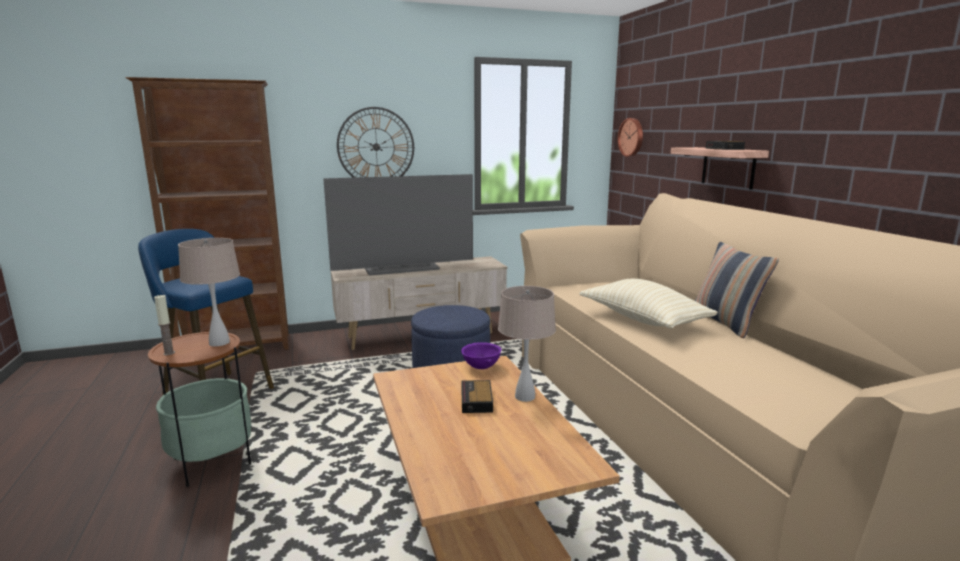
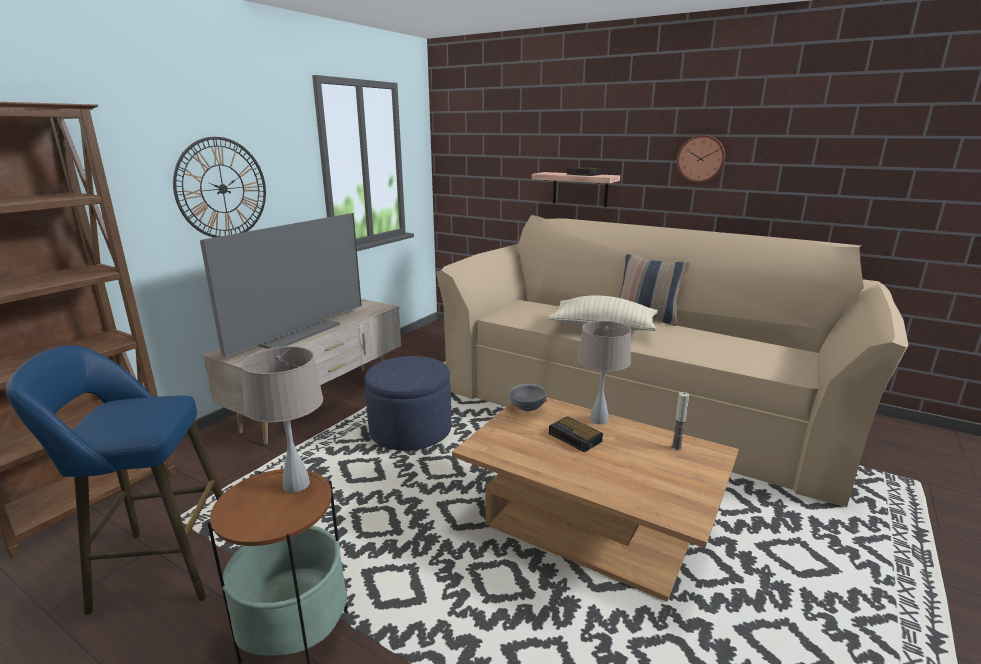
camera: 40 degrees left, 5 degrees up
candle [154,294,175,355] -> candle moved to [671,392,689,450]
purple bowl [461,343,502,369] -> grey bowl [509,384,547,411]
wall clock [618,118,643,157] -> wall clock moved to [677,135,726,183]

